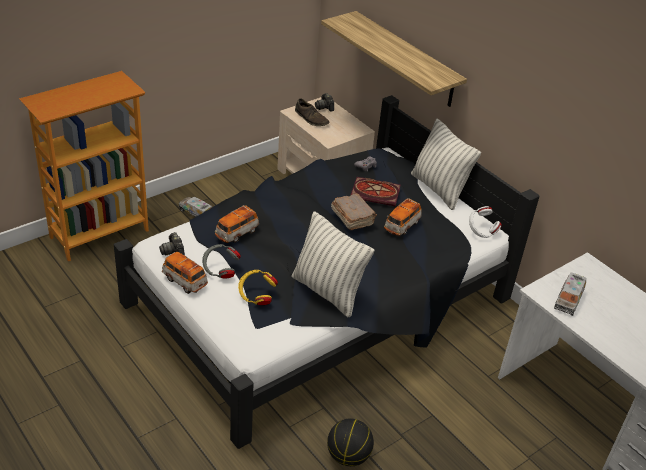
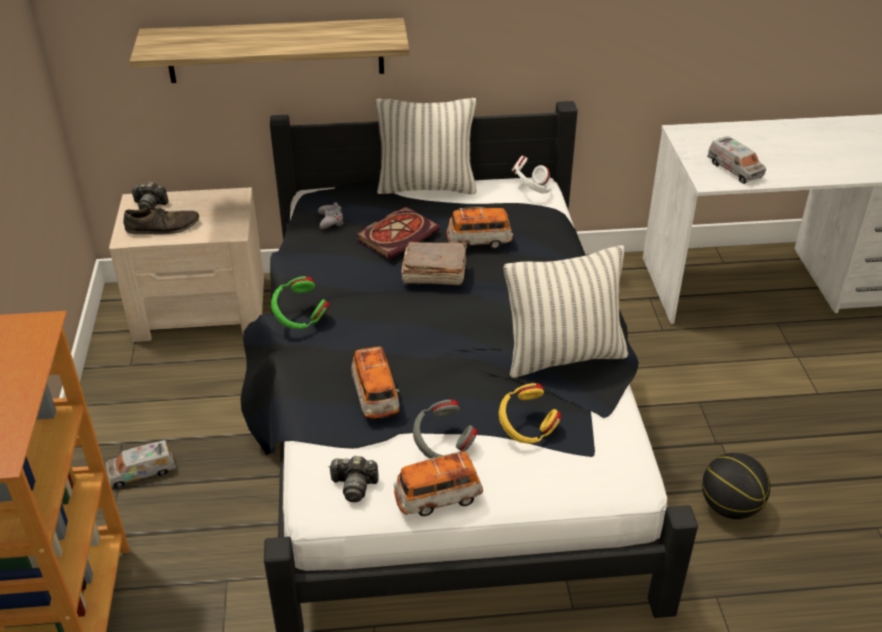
camera: 55 degrees left, 0 degrees up
toy car [384,198,422,236] -> toy car turned 75 degrees counterclockwise [446,207,513,251]
none -> green headphones [271,276,329,329]

